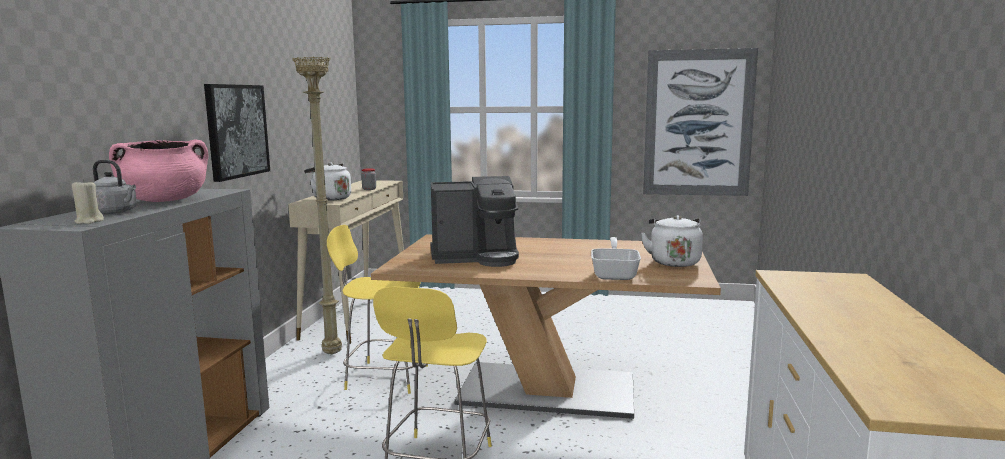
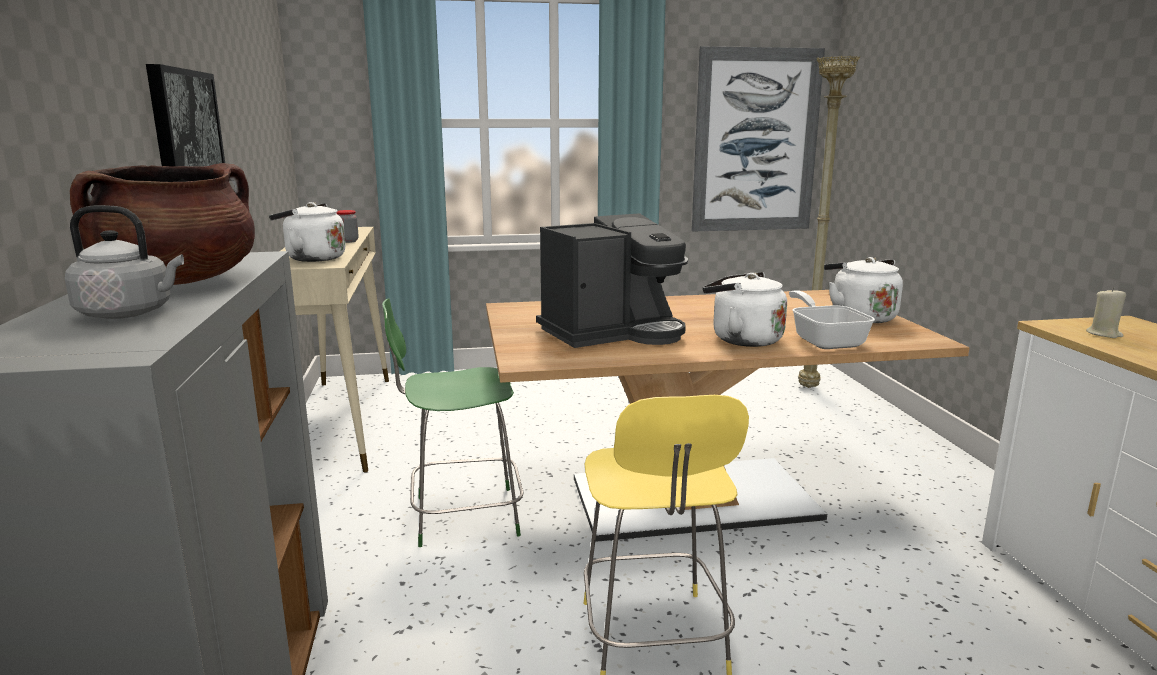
camera: 20 degrees left, 5 degrees up
beige candle [72,179,104,224] -> beige candle moved to [1086,287,1126,338]
pink cooking pot [109,140,208,202] -> brown cooking pot [70,163,255,285]
beige floor lamp [292,57,342,354] -> beige floor lamp moved to [798,56,860,388]
yellow stool [327,225,428,394] -> green stool [382,298,523,547]
none -> white kettle [703,272,787,347]

